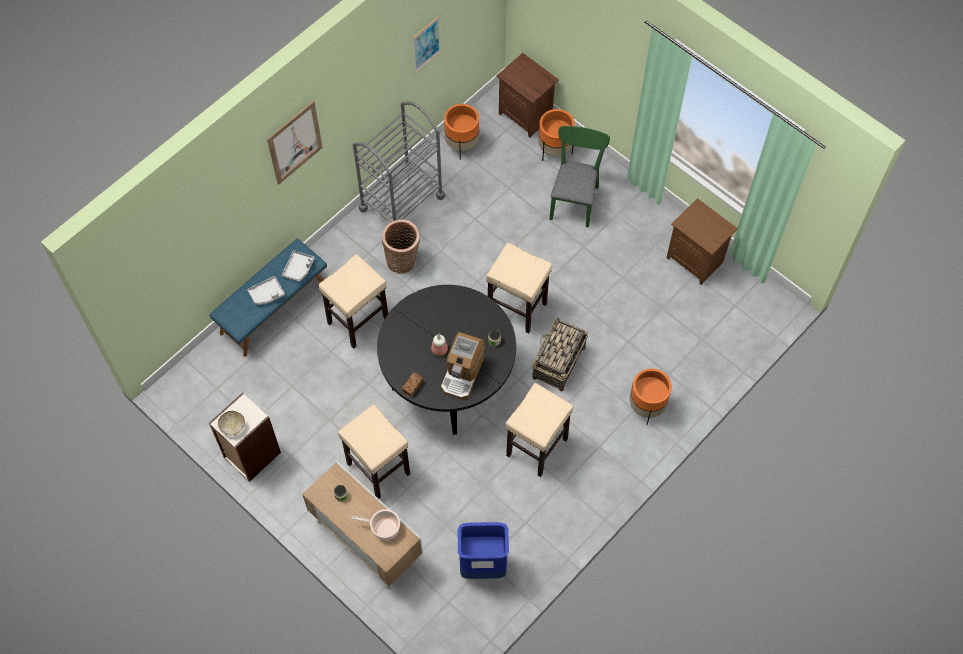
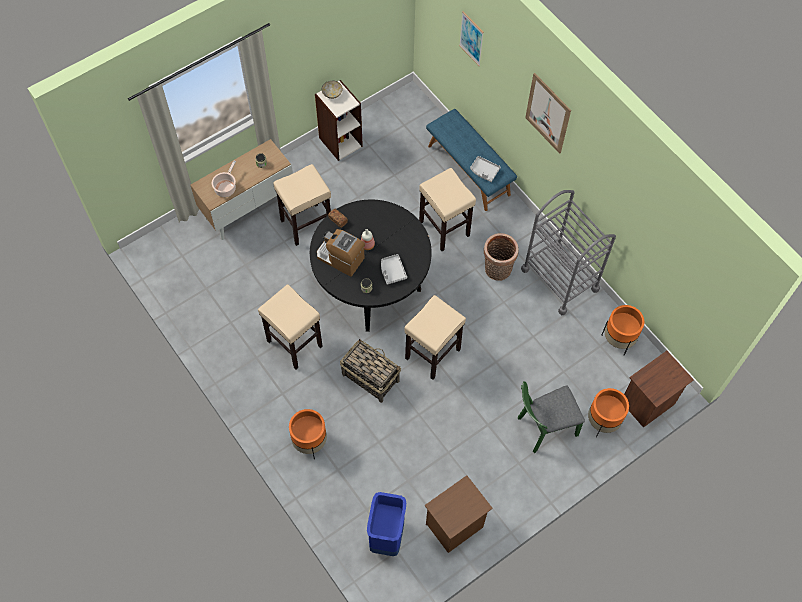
camera: 100 degrees right, 0 degrees up
grey tray [247,276,285,305] -> grey tray moved to [381,254,407,285]
picture [413,16,441,73] -> picture moved to [459,11,484,66]
blue trash can [458,522,509,579] -> blue trash can moved to [367,492,406,556]
green chair [549,126,610,228] -> green chair turned 135 degrees clockwise [518,381,585,453]

